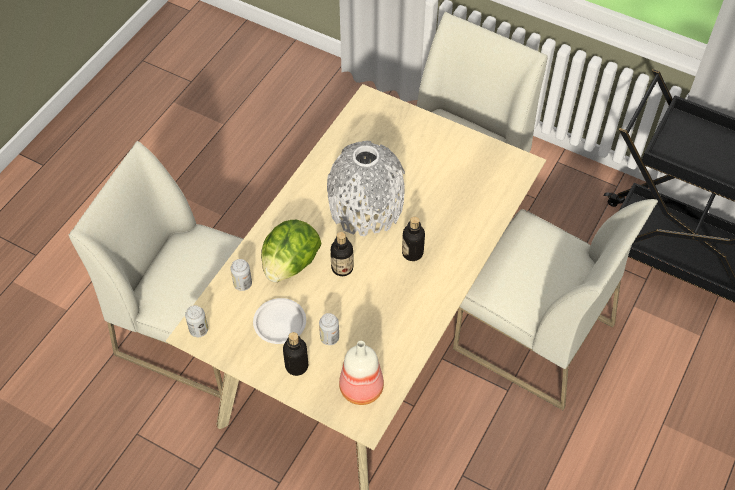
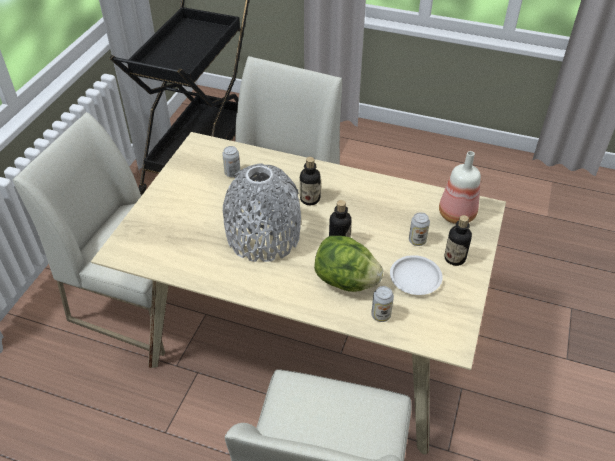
camera: 100 degrees left, 10 degrees down
can [185,305,208,337] -> can moved to [222,146,240,177]

